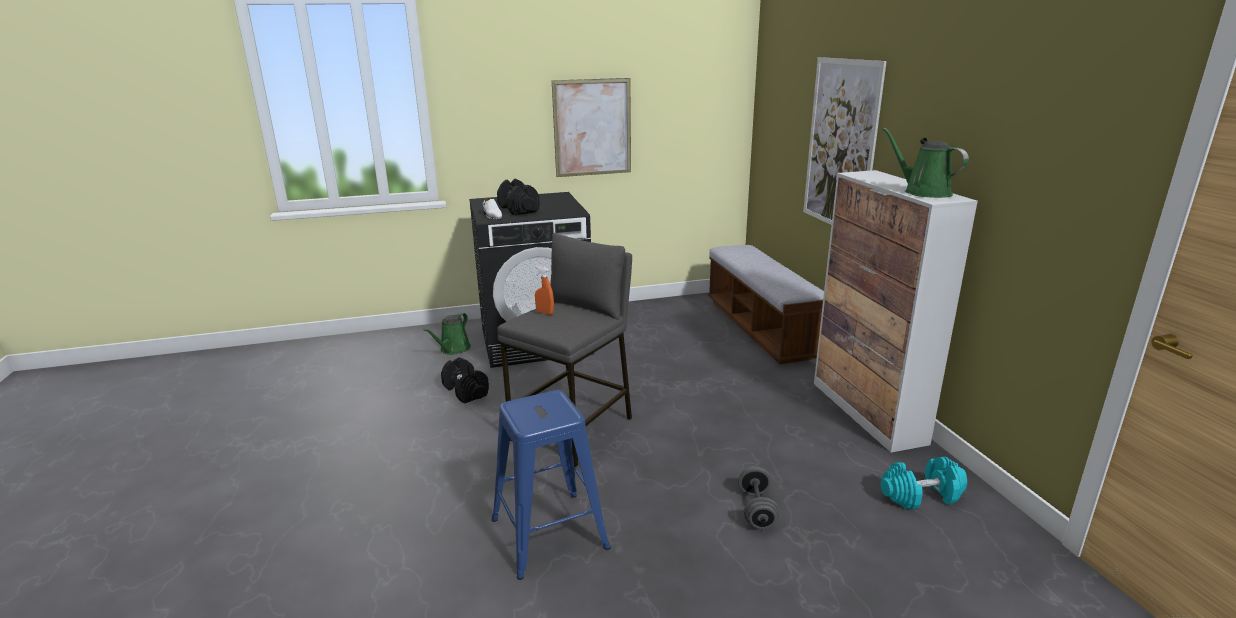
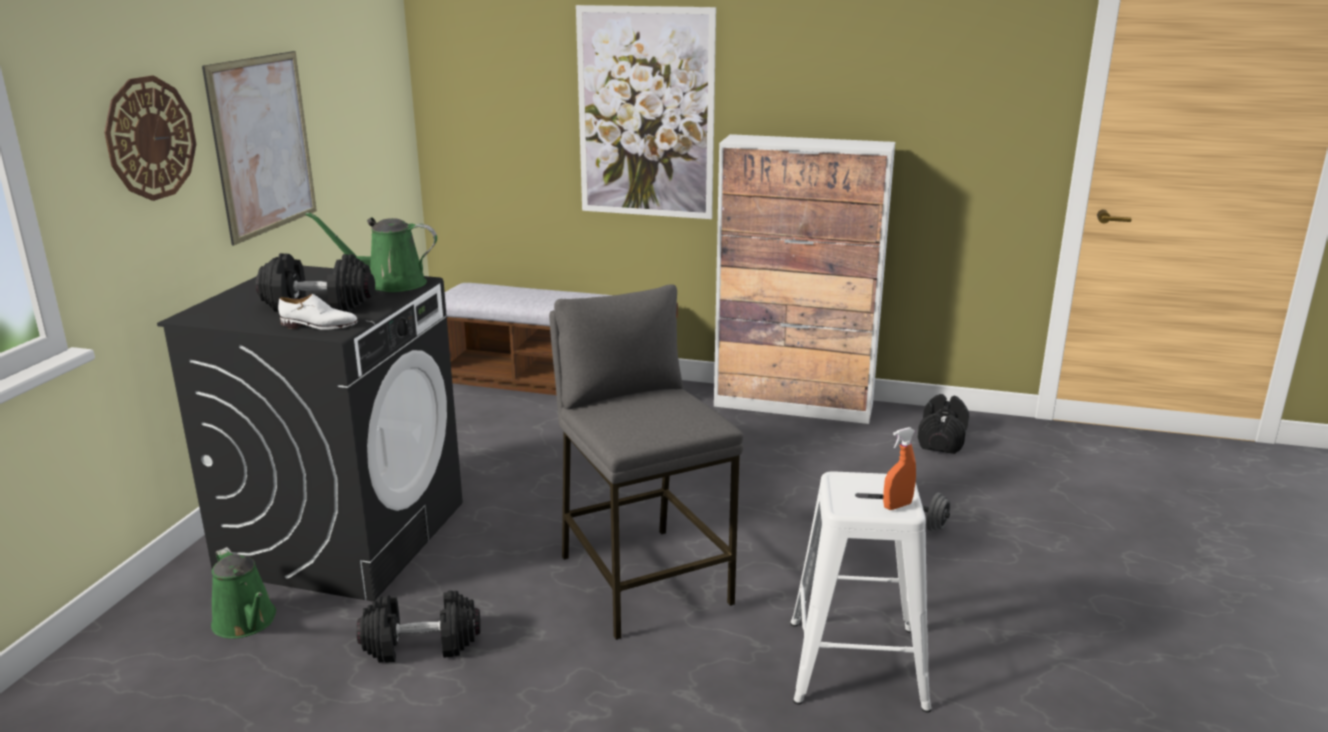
camera: 60 degrees left, 0 degrees up
blue stool [491,390,611,580] -> white stool [790,472,931,713]
orange spray bottle [535,266,554,315] -> orange spray bottle moved to [883,427,916,510]
turquoise dumbbell [881,457,967,510] -> black dumbbell [918,394,969,454]
green watering can [883,128,969,198] -> green watering can moved to [305,212,437,292]
none -> wall clock [104,75,196,201]

